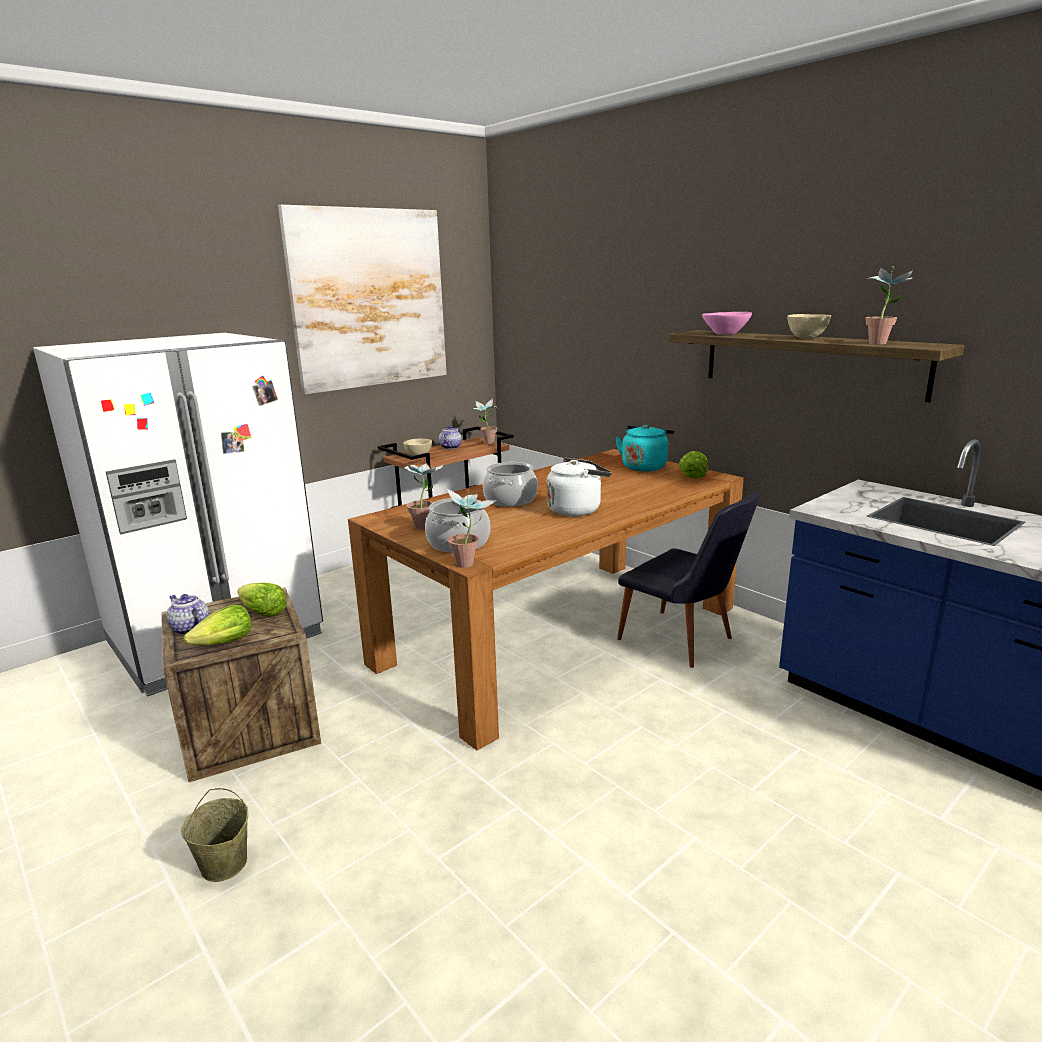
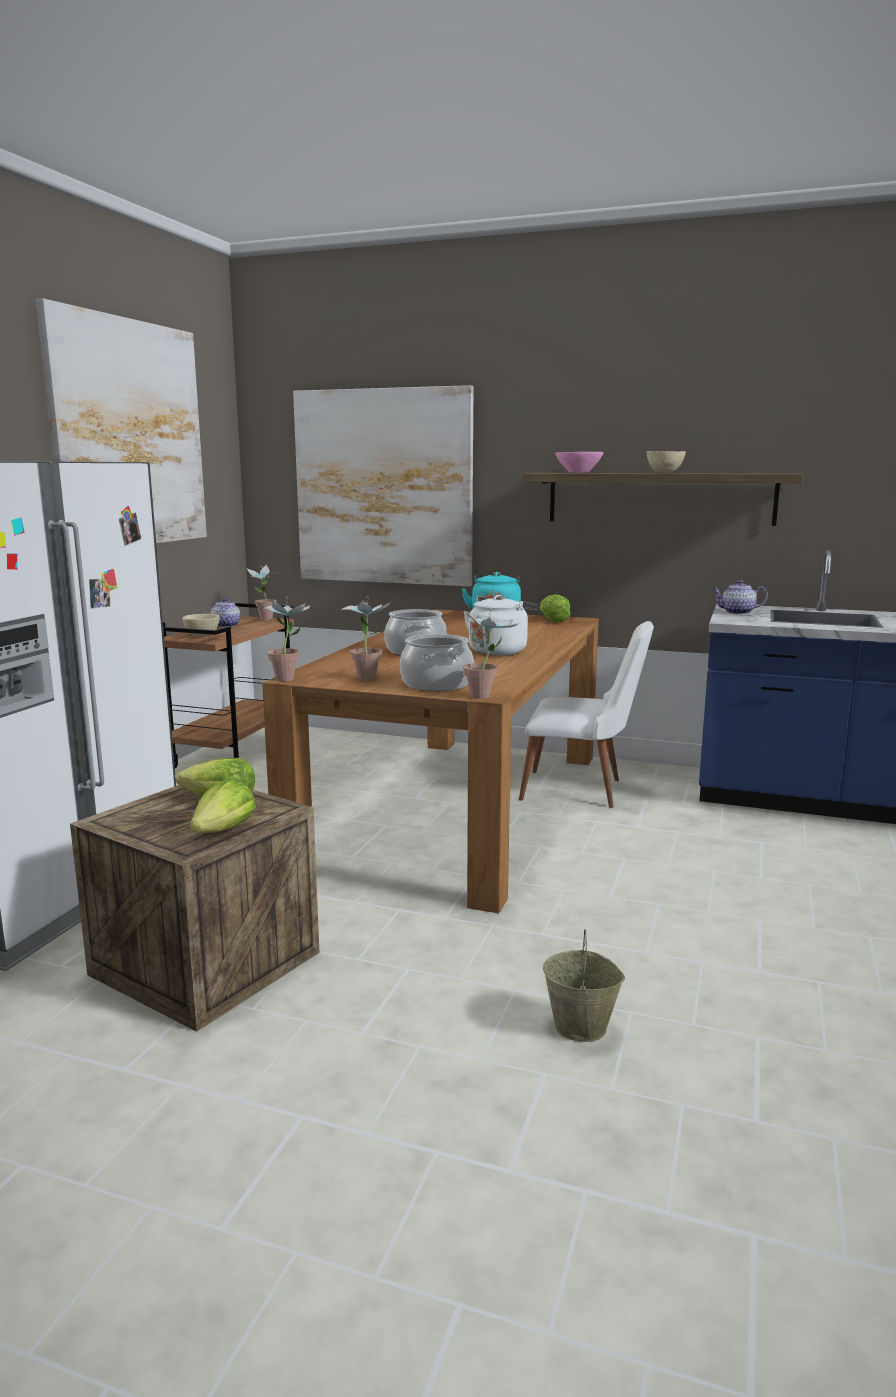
camera: 30 degrees left, 5 degrees down
teapot [166,594,209,635] -> teapot moved to [711,580,768,614]
beige bucket [181,788,248,882] -> beige bucket moved to [543,929,625,1042]
black chair [617,493,760,668] -> white chair [519,621,654,808]
potted plant [865,266,913,344] -> potted plant moved to [261,596,310,681]
none -> picture [293,385,473,586]

